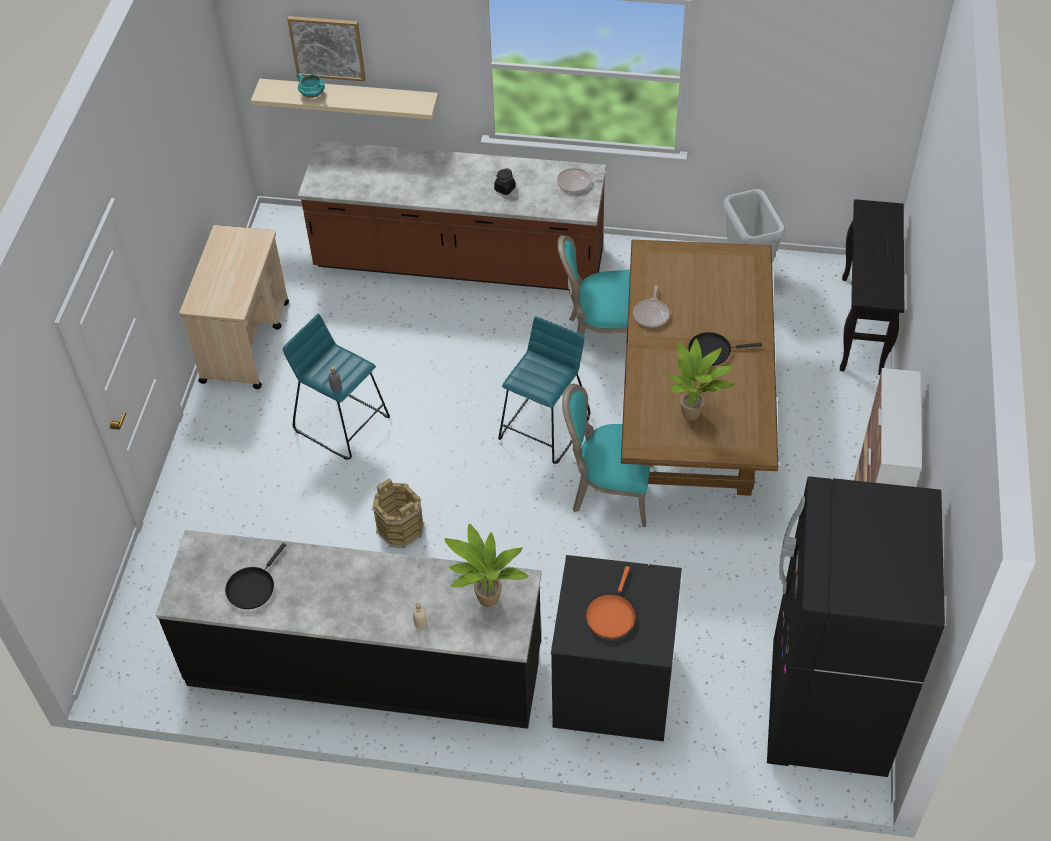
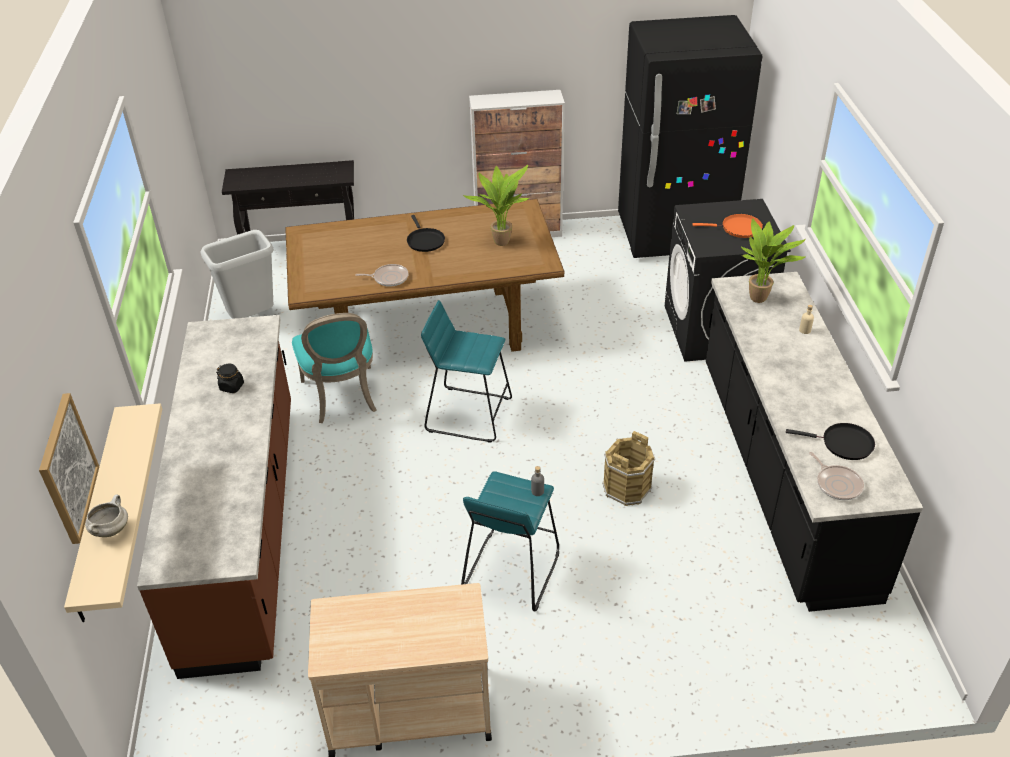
camera: 105 degrees left, 10 degrees down
turquoise cooking pot [297,73,325,98] -> white cooking pot [85,494,128,537]
frying pan [557,168,607,193] -> frying pan moved to [809,452,864,500]
turquoise chair [562,384,653,527] -> none

